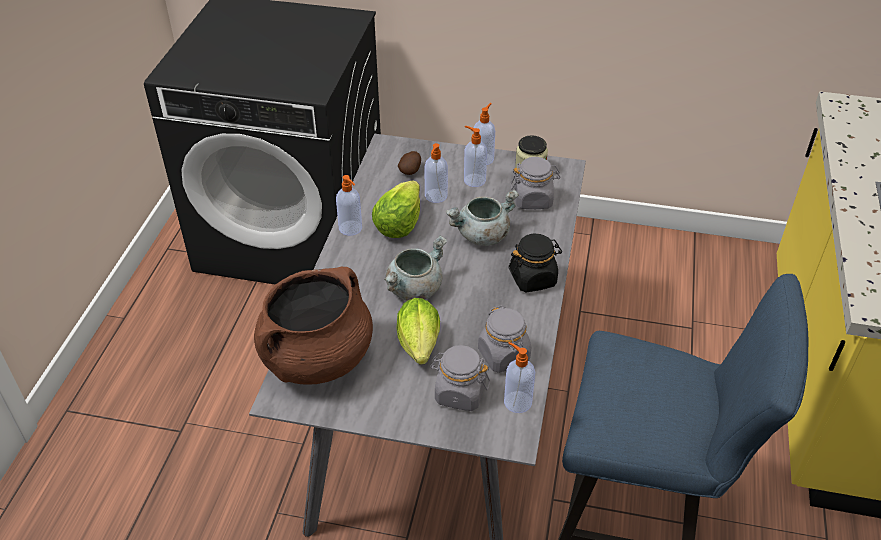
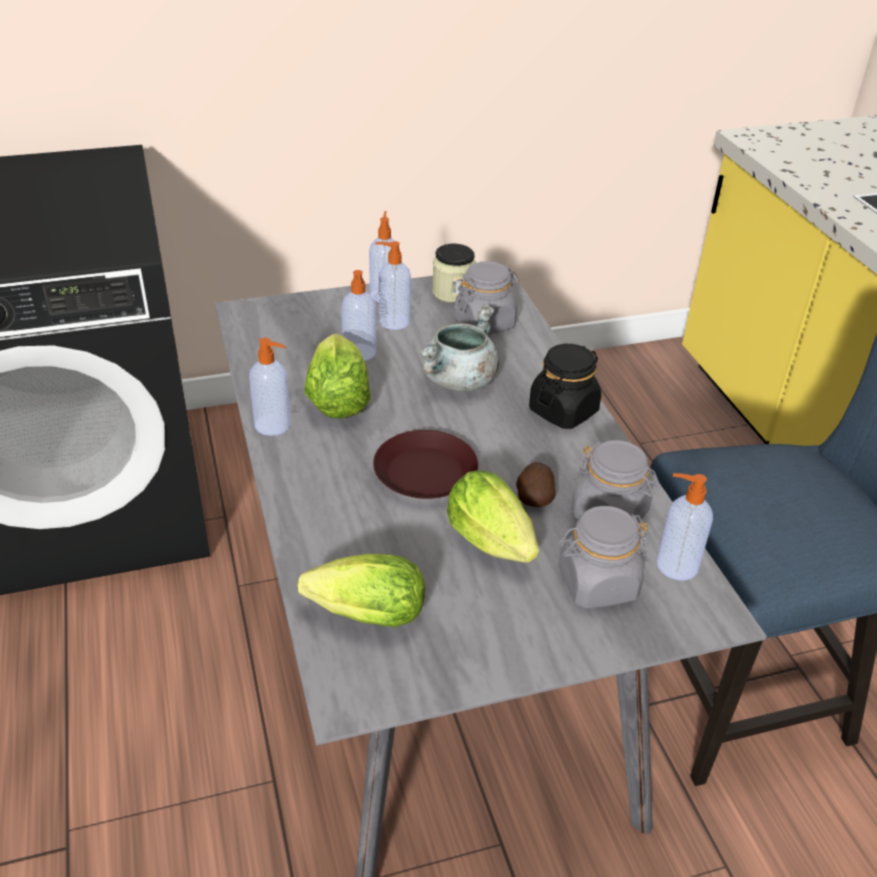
camera: 30 degrees left, 5 degrees down
brown cooking pot [254,267,373,385] -> lettuce [297,554,425,627]
grey cooking pot [385,235,447,301] -> brown plate [373,430,478,499]
potato [398,151,421,175] -> potato moved to [516,462,555,507]

